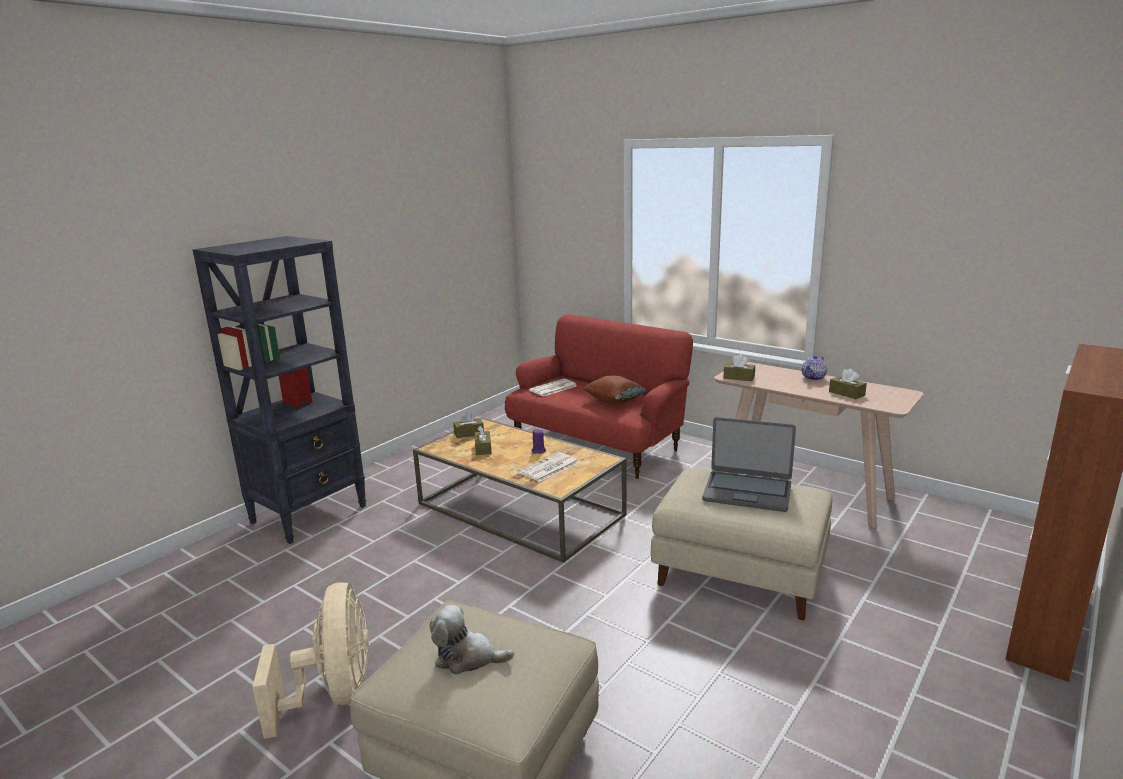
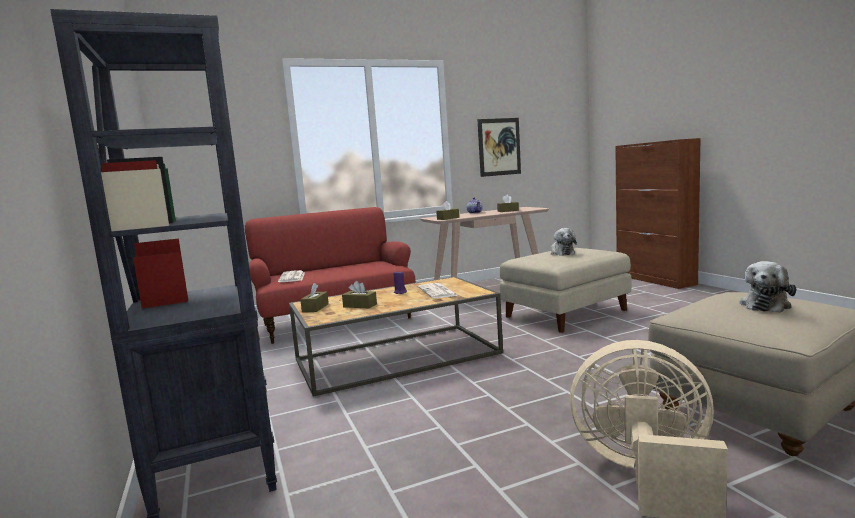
camera: 60 degrees left, 10 degrees down
brown pillow [583,375,648,404] -> none
laptop [702,417,796,512] -> plush toy [551,228,577,256]
none -> picture [477,118,521,177]

